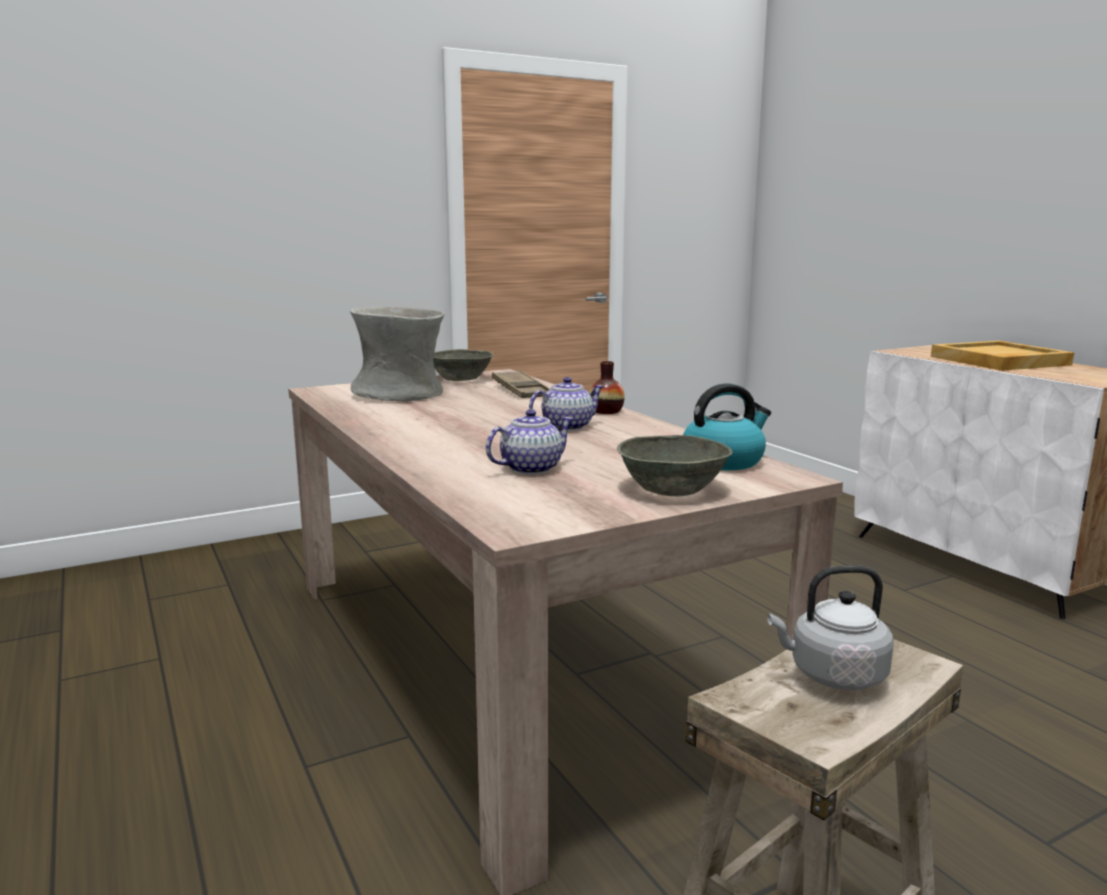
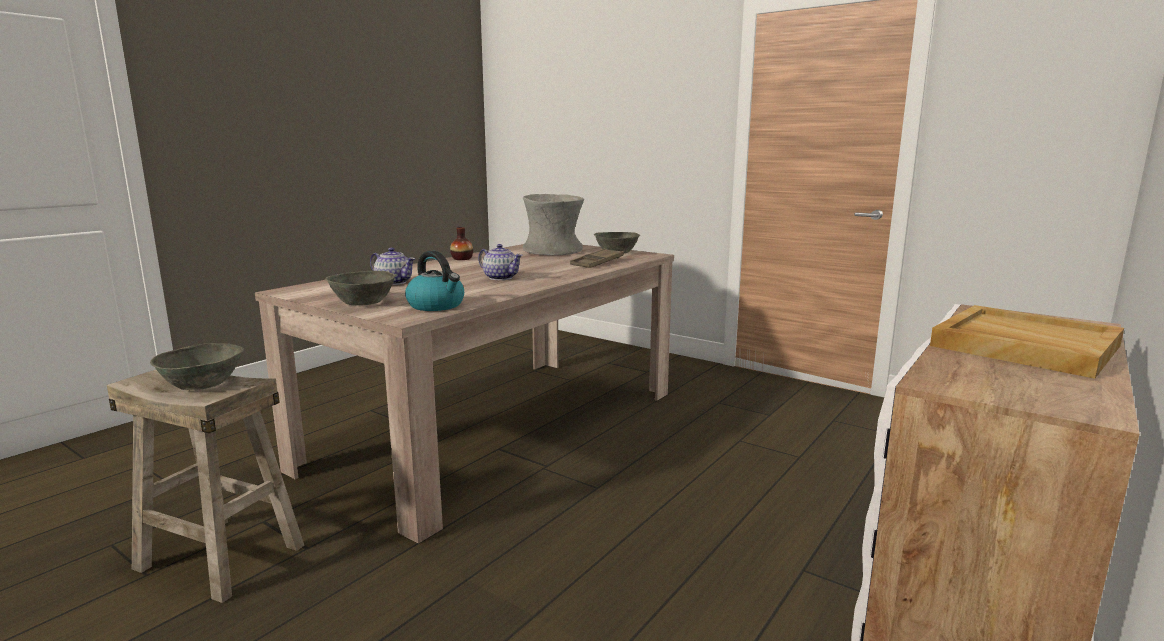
camera: 65 degrees right, 0 degrees up
vase [589,361,625,414] -> vase moved to [450,227,473,260]
grey kettle [767,565,894,690] -> grey bowl [150,343,244,390]

